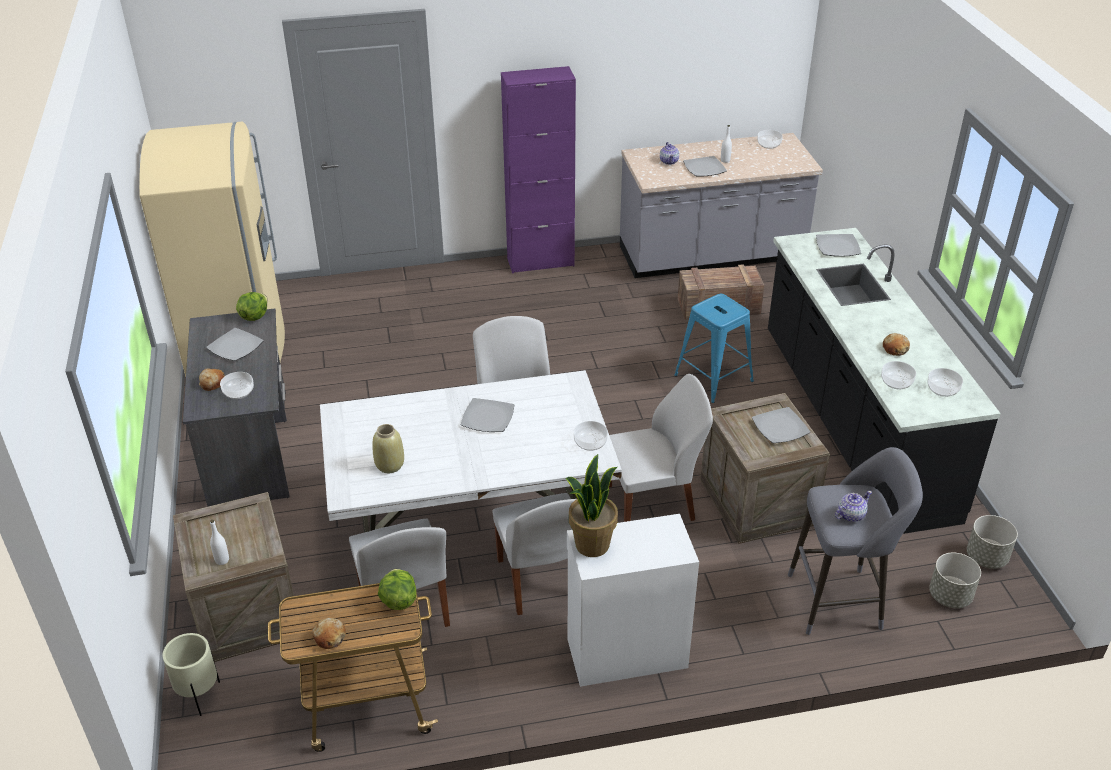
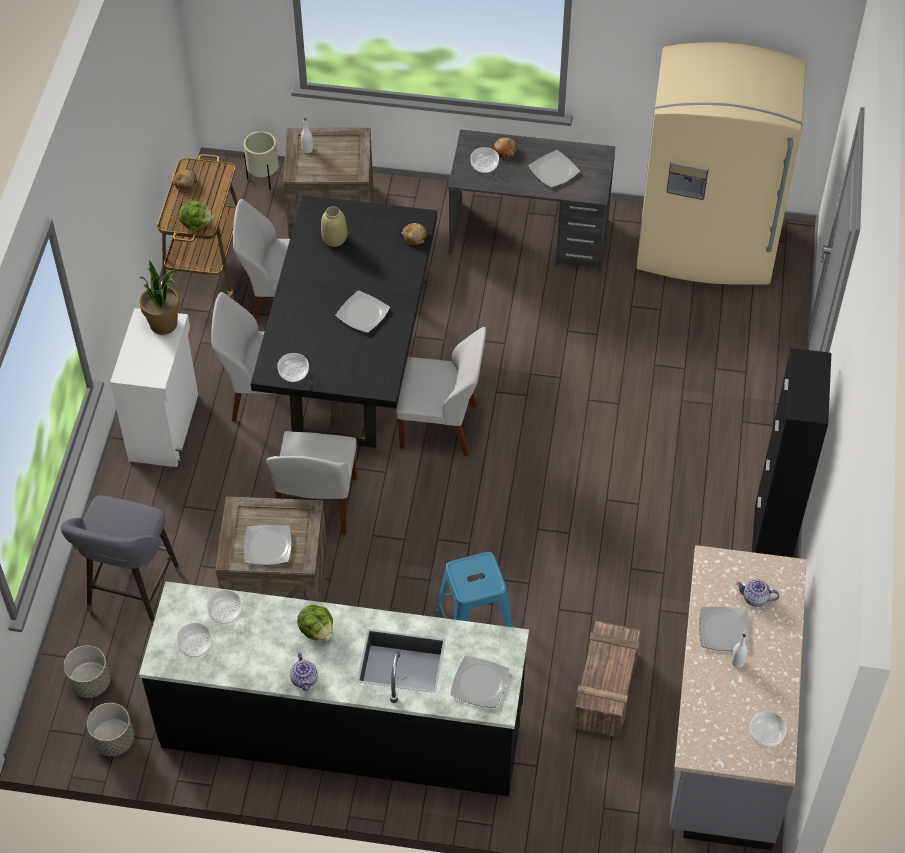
camera: 110 degrees right, 15 degrees up
lettuce [236,292,268,321] -> lettuce moved to [297,604,333,641]
white dining table [320,370,622,533] -> black dining table [250,195,437,448]
purple cabinet [501,66,576,273] -> black cabinet [752,348,831,557]
teapot [835,491,872,522] -> teapot moved to [290,652,318,691]
bread [883,333,910,356] -> bread moved to [401,223,427,245]

